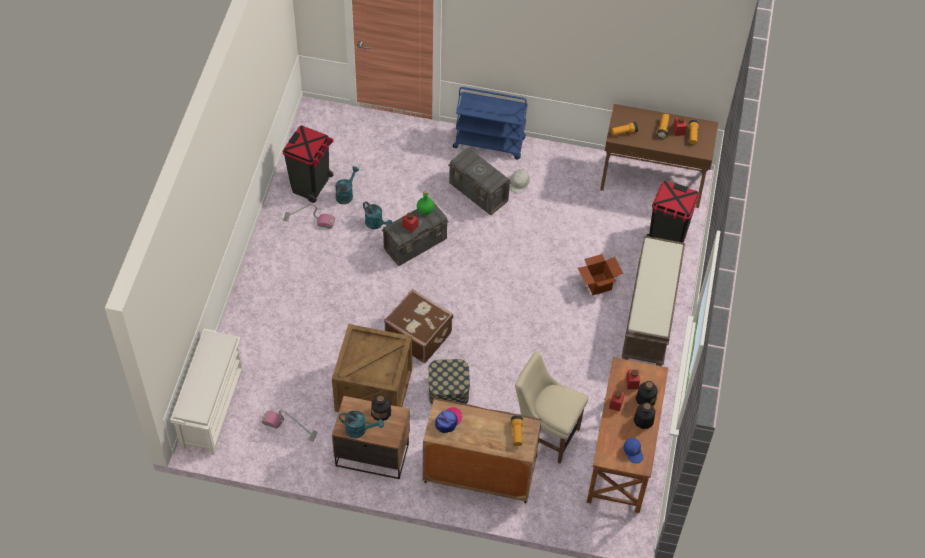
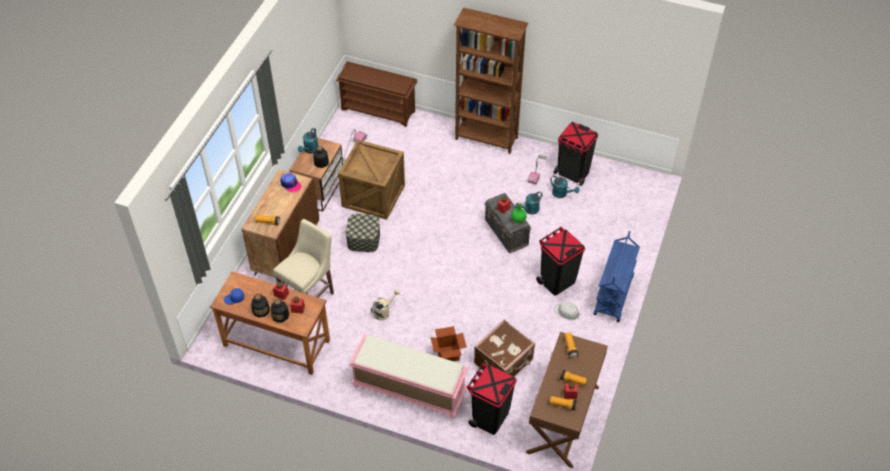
camera: 100 degrees right, 5 degrees down
white shoe rack [170,329,243,455] -> brown shoe rack [336,61,417,127]
brown suitcase [384,289,453,363] -> brown suitcase moved to [474,320,535,376]
grey storage box [448,148,511,215] -> black trash can [536,227,585,295]
brown bench [622,236,685,366] -> pink bench [349,335,468,419]
none -> beige watering can [371,289,400,320]
none -> brown bookcase [454,8,528,154]

